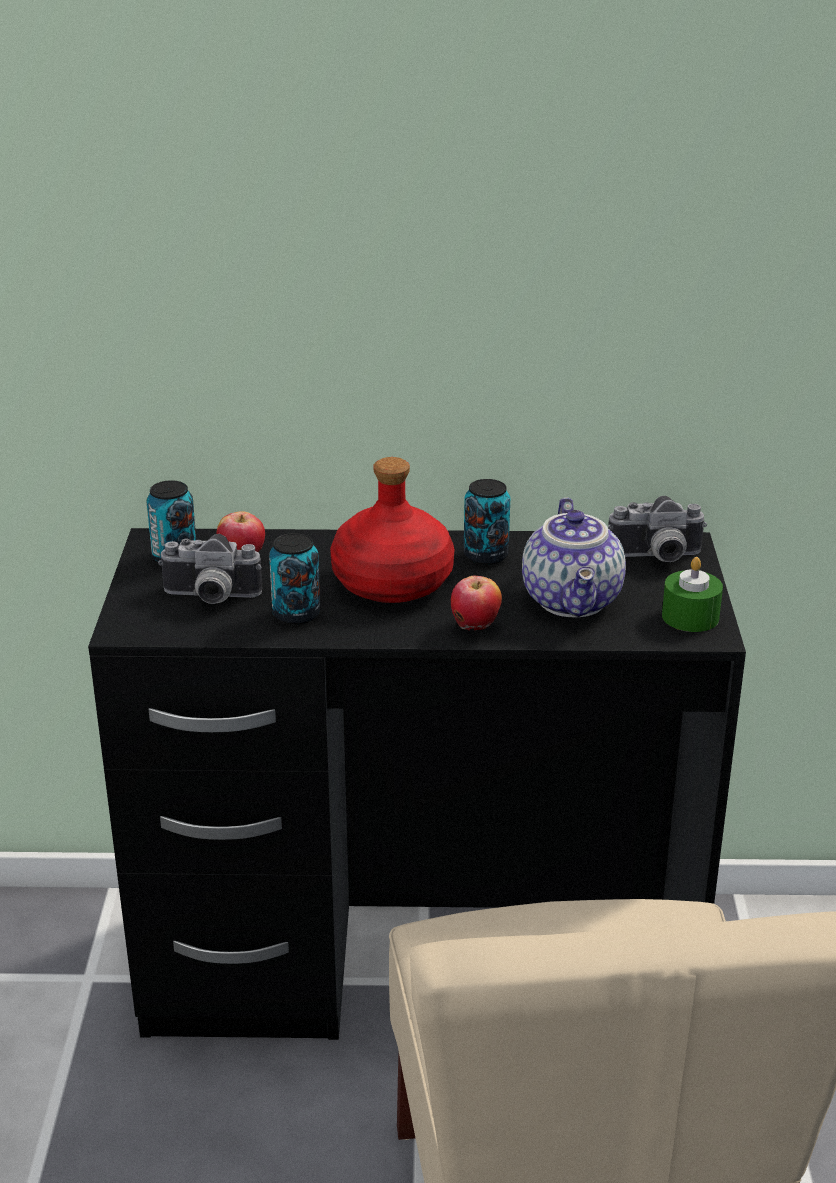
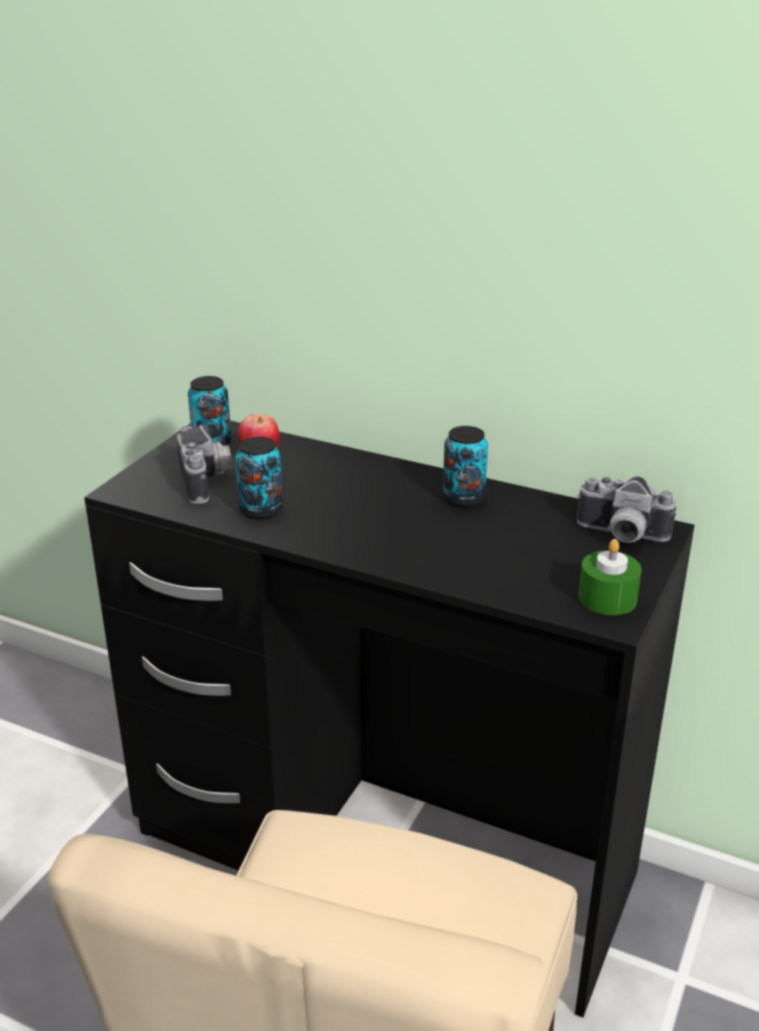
camera: 25 degrees right, 0 degrees up
camera [158,534,262,604] -> camera turned 135 degrees counterclockwise [177,425,232,504]
red bottle [330,457,454,603] -> none
apple [451,575,502,630] -> none
teapot [522,497,626,617] -> none

